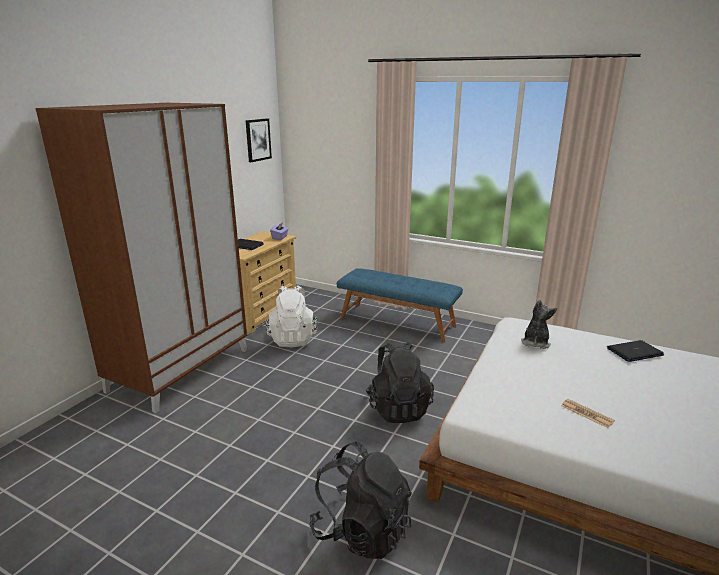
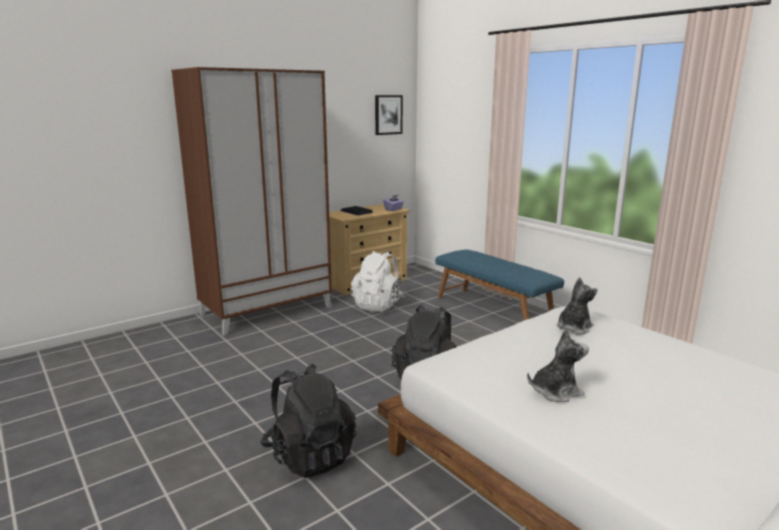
camera: 25 degrees right, 5 degrees down
newspaper [561,399,615,428] -> plush toy [527,329,589,402]
laptop [607,340,664,362] -> none

